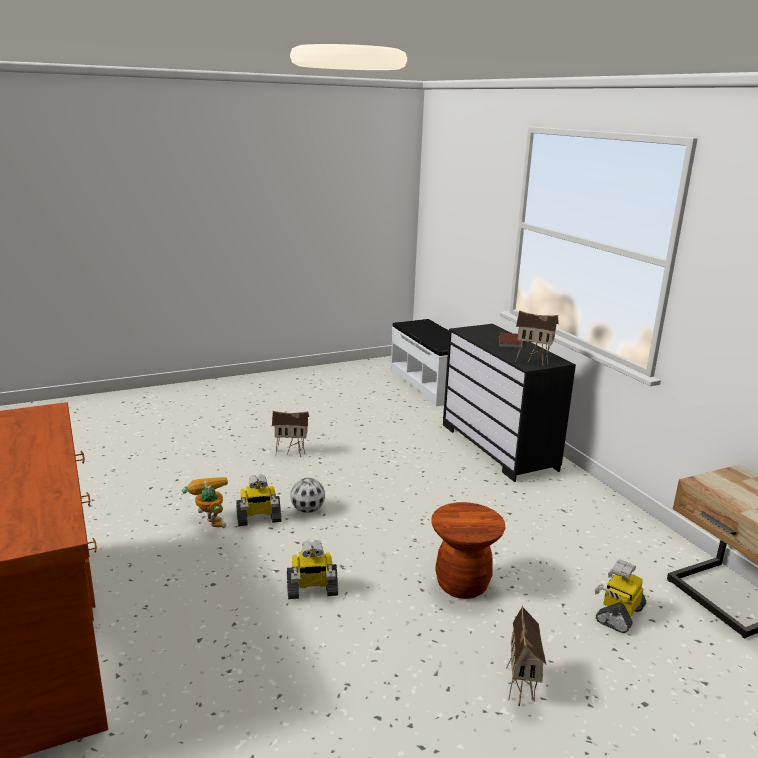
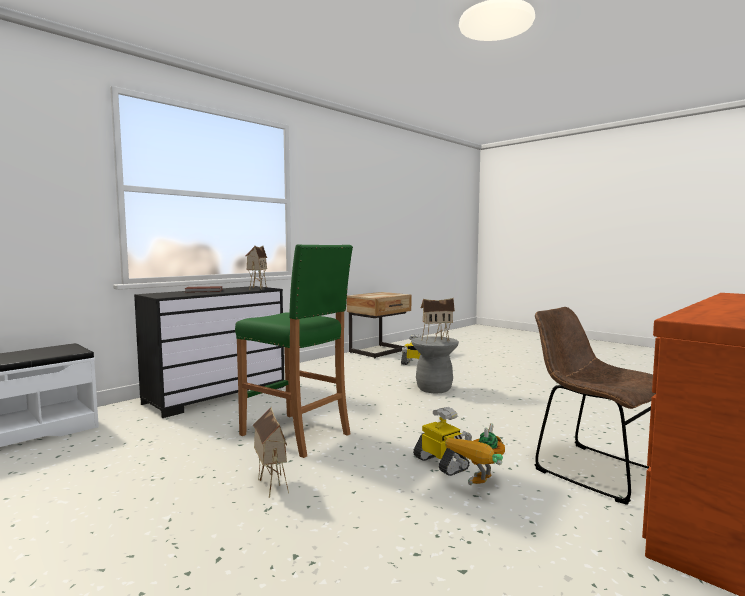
camera: 110 degrees left, 15 degrees down
toy robot [287,540,338,599] -> none
football [291,478,325,513] -> none
brown stool [431,502,505,599] -> grey stool [411,336,459,393]
toy house [506,606,547,706] -> toy house moved to [421,298,455,343]
none -> green stool [235,244,353,458]
none -> brown chair [535,307,656,505]

